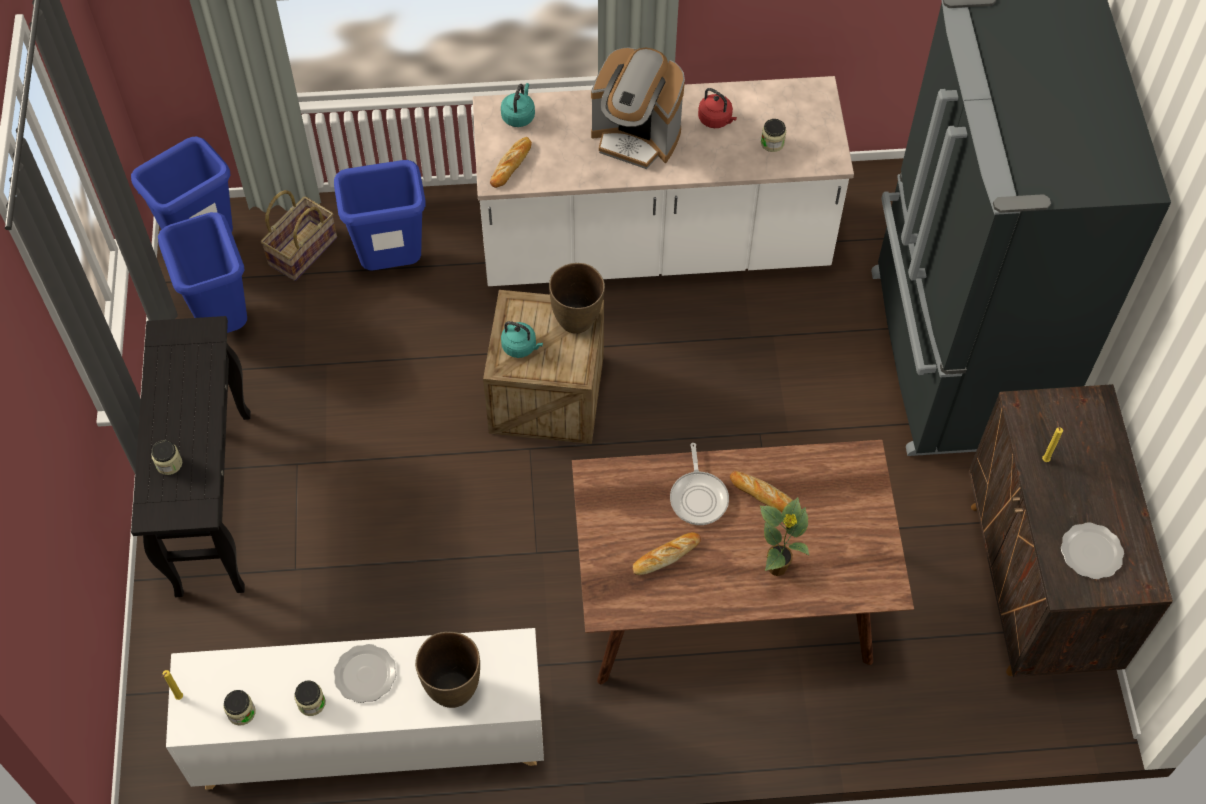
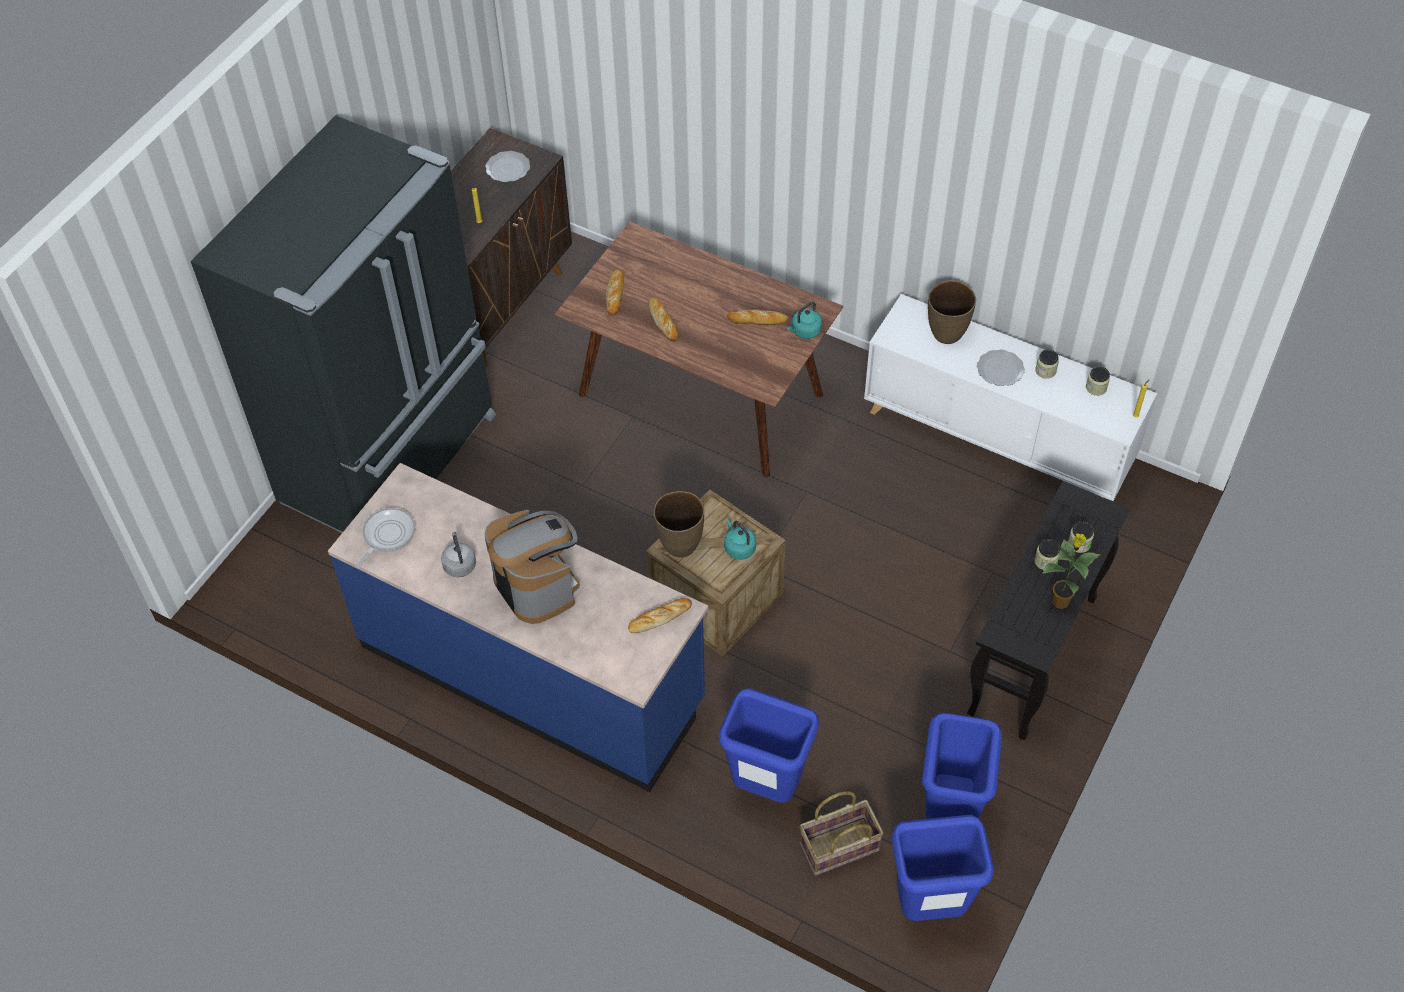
camera: 145 degrees left, 5 degrees down
white counter [473,76,854,286] -> blue counter [328,463,708,792]
turquoise kettle [501,83,535,127] -> turquoise kettle moved to [787,301,822,339]
frying pan [670,443,729,525] -> frying pan moved to [355,508,415,569]
red kettle [698,88,737,128] -> grey kettle [441,532,476,577]
potted plant [760,497,810,576] -> potted plant moved to [1042,533,1101,609]
jar [761,119,786,152] -> jar moved to [1034,539,1060,570]
none -> bread [606,270,624,315]

